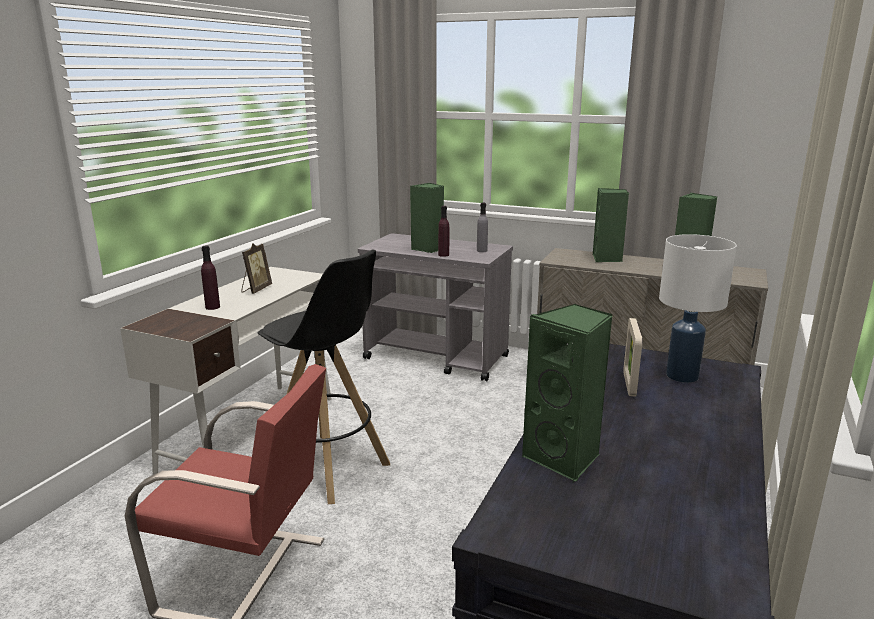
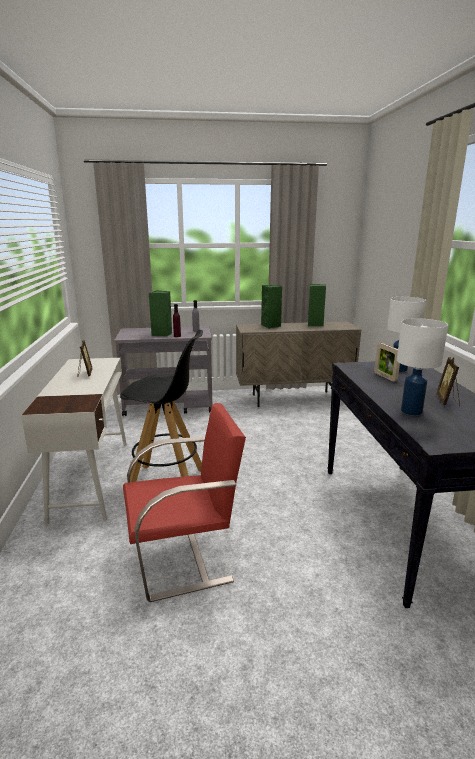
camera: 30 degrees left, 0 degrees up
purple bottle [201,246,220,310] -> none
green speaker [522,304,612,482] -> white table lamp [397,318,448,416]
none -> picture frame [436,357,460,406]

